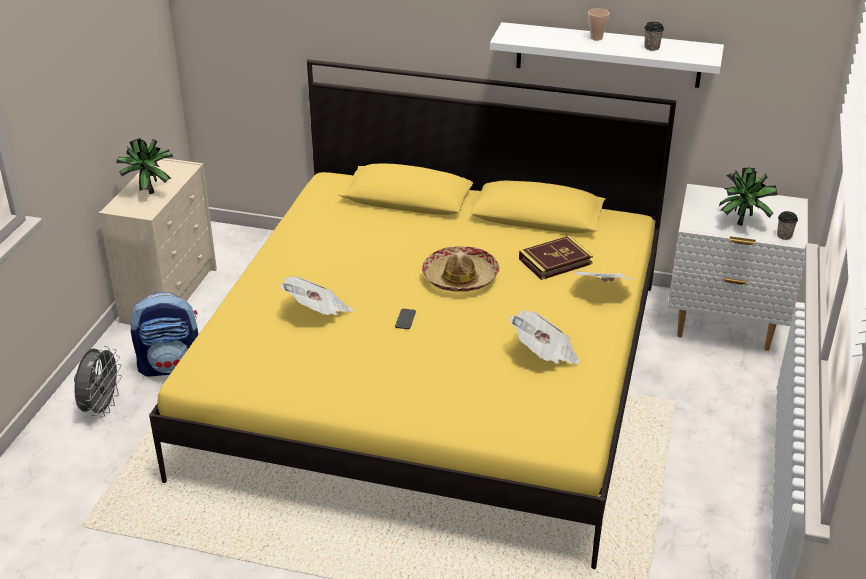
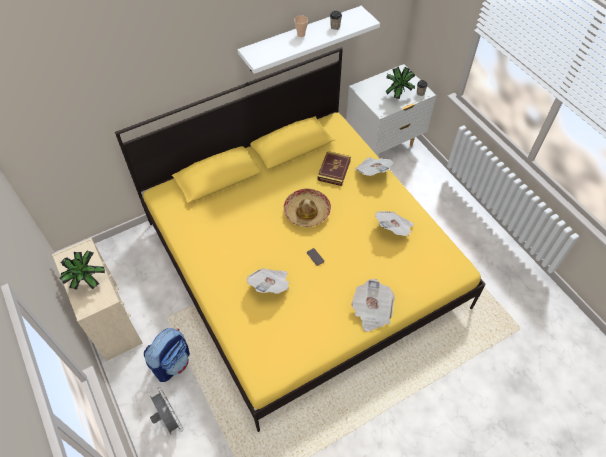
camera: 45 degrees left, 20 degrees up
none -> newspaper [351,279,395,332]

